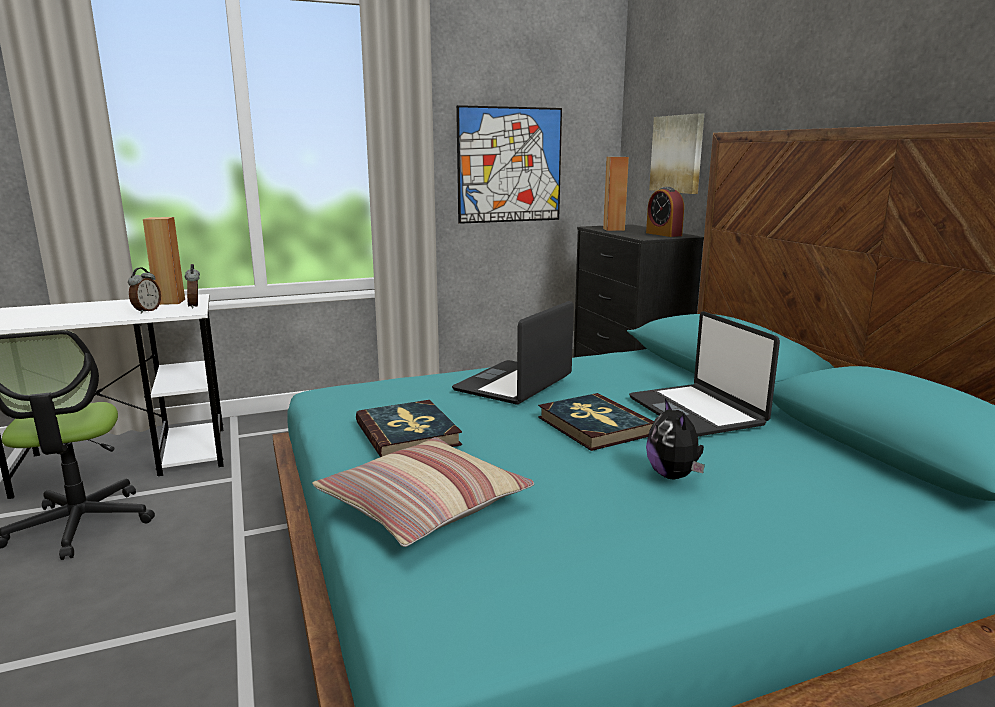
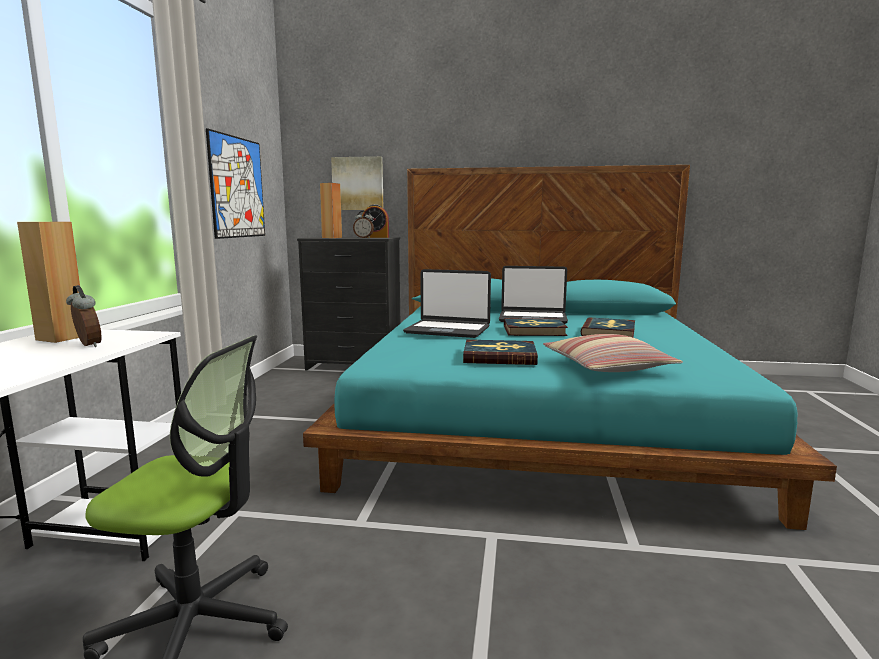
camera: 60 degrees left, 5 degrees down
alarm clock [185,264,200,309] -> alarm clock moved to [353,211,374,238]
laptop [452,301,574,405] -> laptop turned 45 degrees counterclockwise [403,269,491,338]
plush toy [646,399,705,479] -> book [580,317,635,338]

